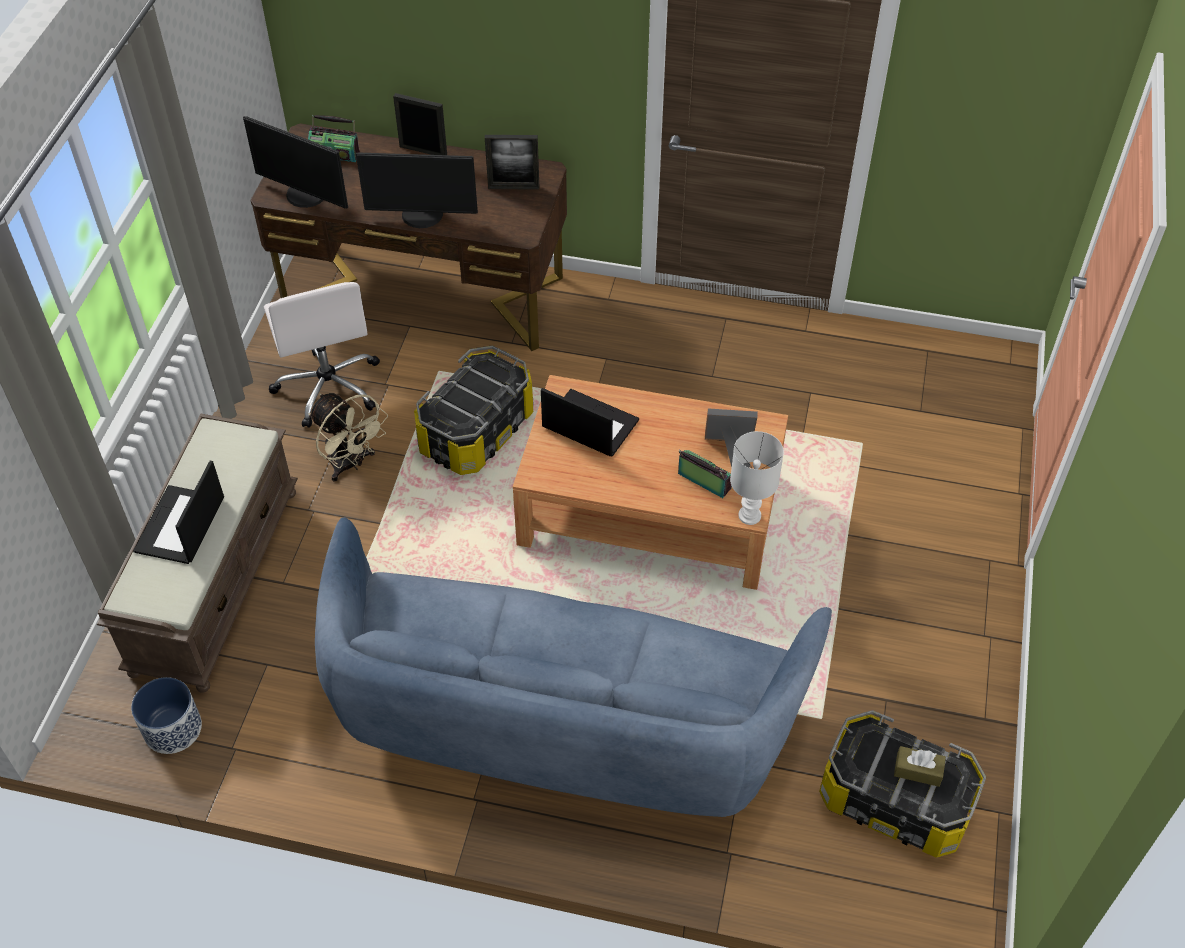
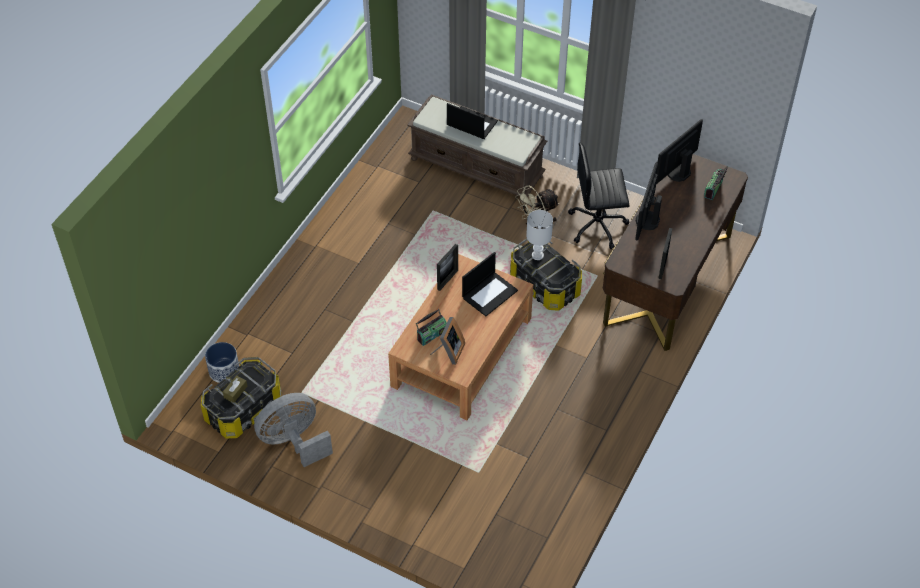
camera: 105 degrees right, 0 degrees up
planter [131,677,202,754] -> planter moved to [205,342,239,383]
white office chair [264,282,380,428] -> black office chair [568,143,630,249]
blue sofa [315,517,832,817] -> none
picture frame [393,93,447,155] -> picture frame moved to [437,244,458,291]
white table lamp [730,431,784,525] -> white table lamp moved to [526,210,553,260]
none -> grey fan [254,393,333,467]

